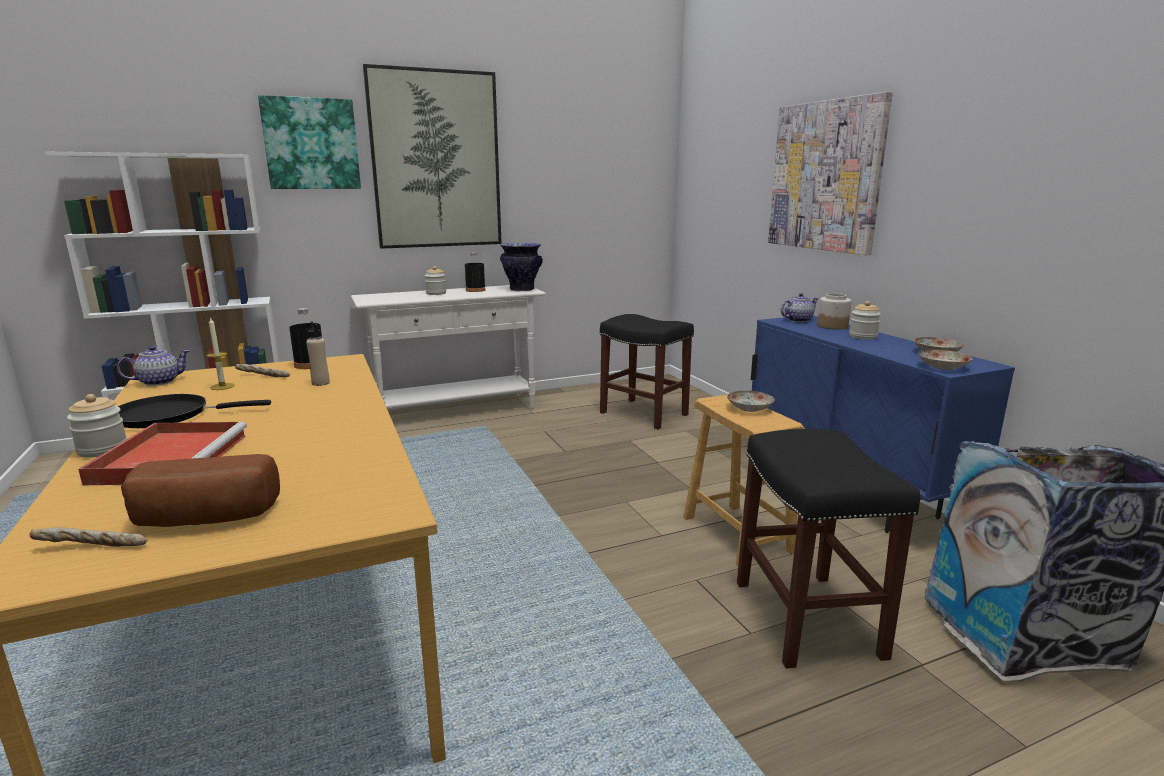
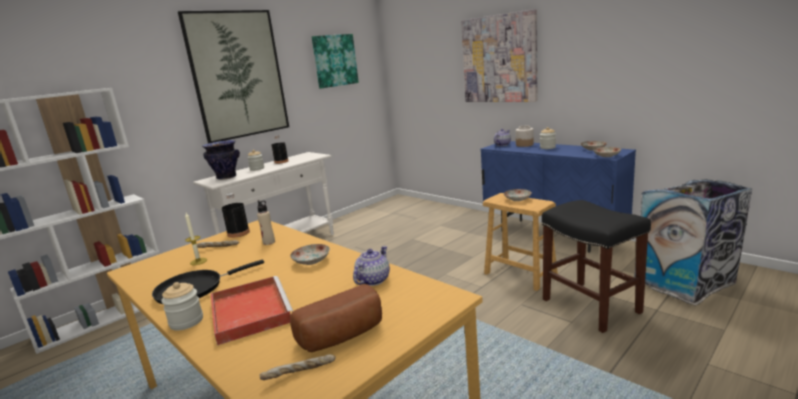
camera: 20 degrees left, 0 degrees up
teapot [117,346,190,386] -> teapot moved to [353,246,390,286]
picture [258,95,361,189] -> picture moved to [312,34,359,88]
vase [500,243,543,291] -> vase moved to [202,140,240,180]
black stool [600,314,694,429] -> none
none -> plate [290,244,330,265]

